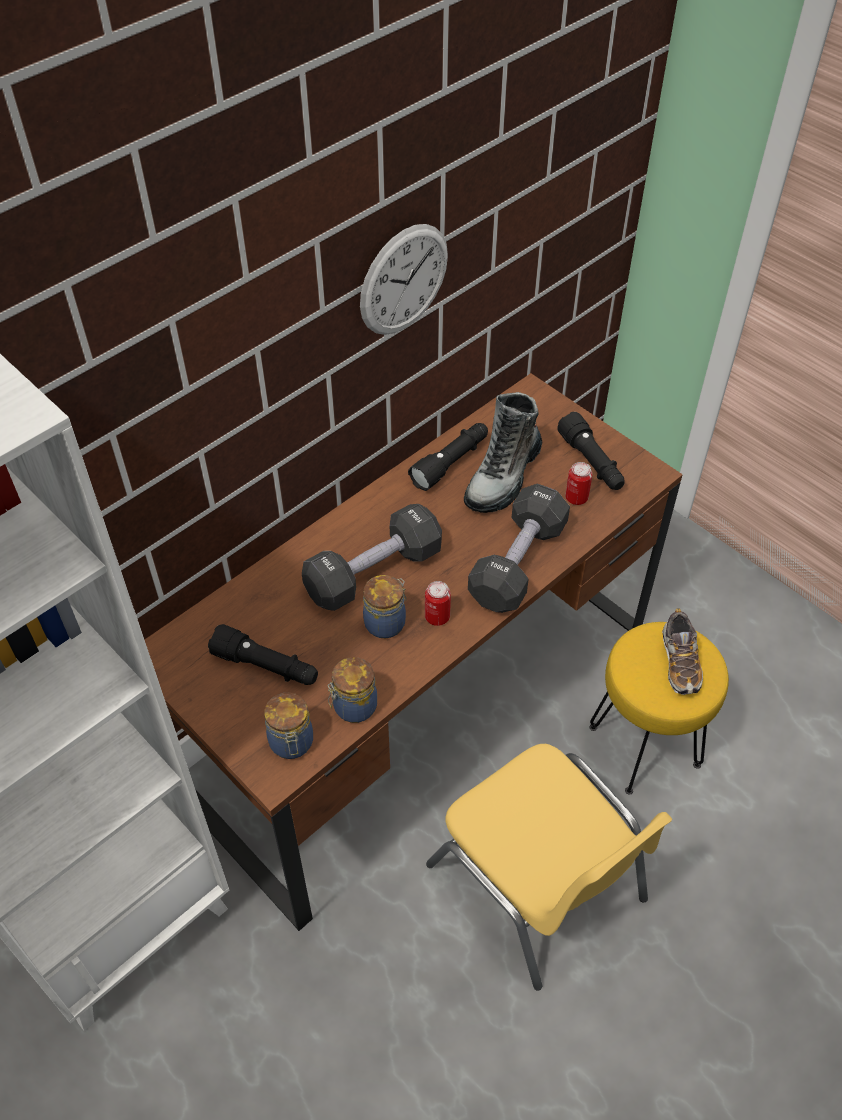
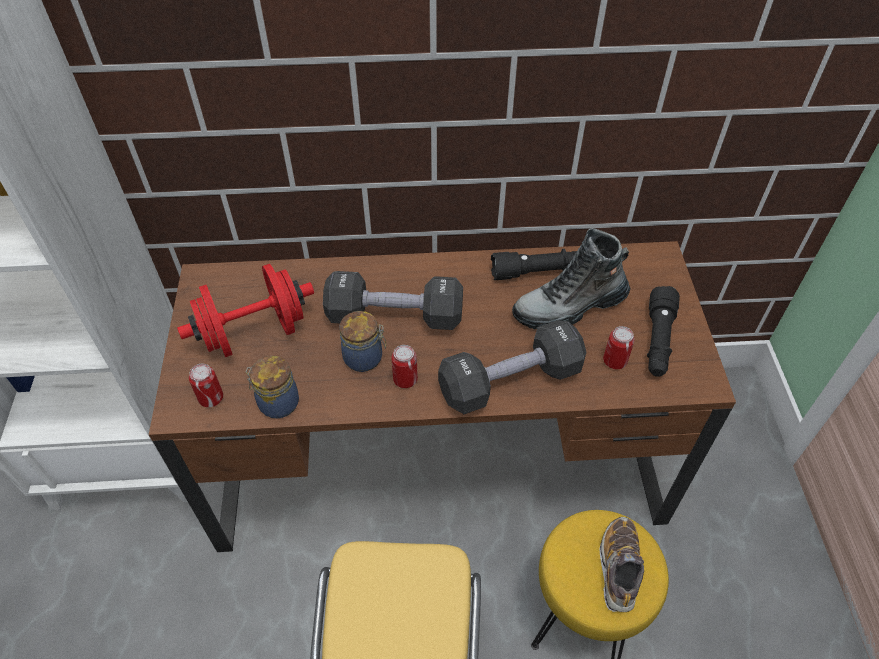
camera: 40 degrees right, 0 degrees up
black flashlight [208,624,318,685] -> red dumbbell [177,264,314,357]
jar [264,692,313,759] -> can [189,363,223,407]
wall clock [360,224,448,335] -> none
shoe [662,609,703,695] -> shoe turned 150 degrees clockwise [600,517,644,612]

